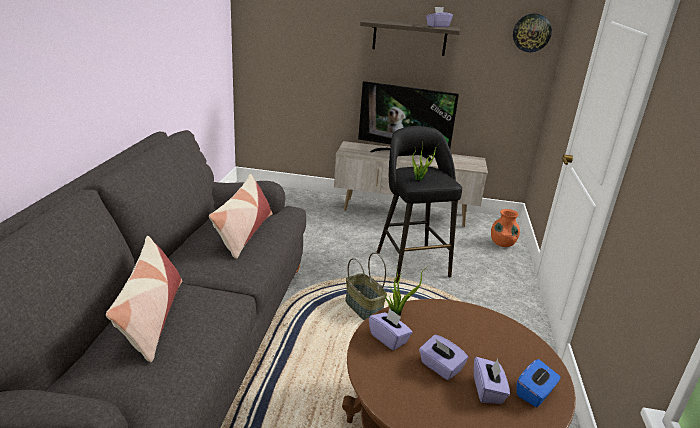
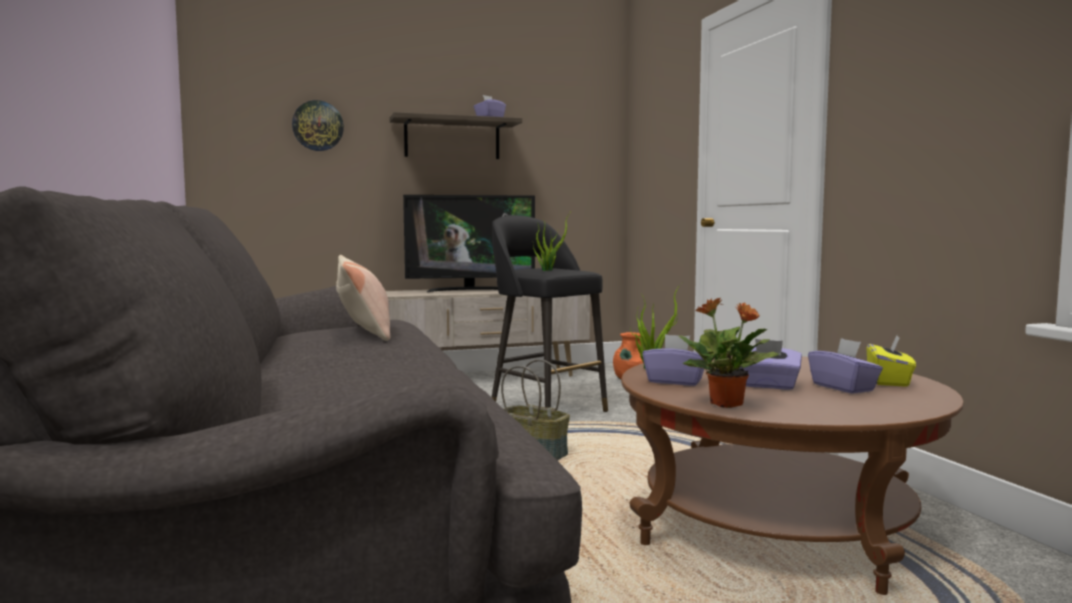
camera: 25 degrees left, 20 degrees down
pillow [106,236,182,362] -> none
wall clock [513,13,552,52] -> wall clock moved to [292,100,344,151]
blue tissue box [517,359,561,407] -> yellow tissue box [866,336,916,387]
none -> potted plant [679,298,779,408]

